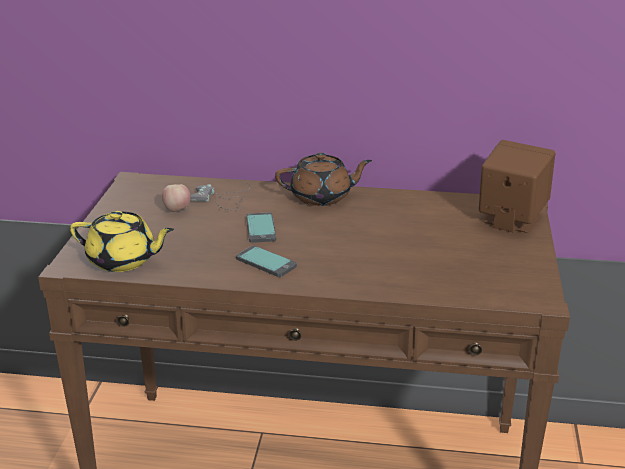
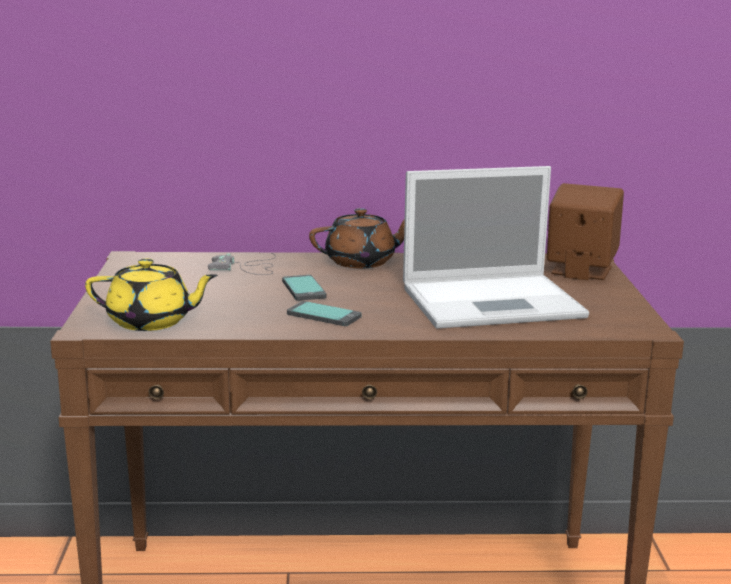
camera: 10 degrees left, 10 degrees down
apple [162,184,191,212] -> none
none -> laptop [403,166,589,329]

